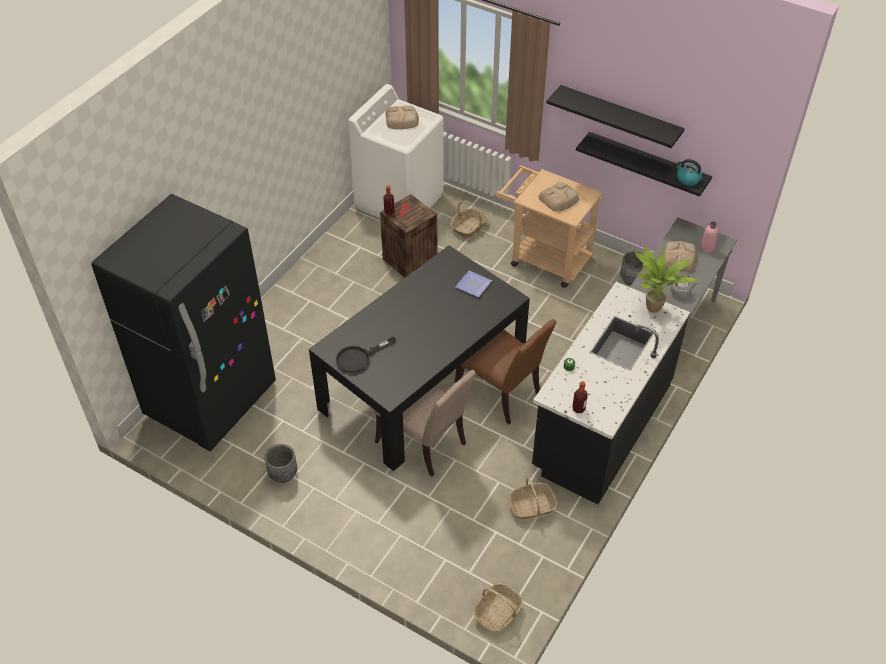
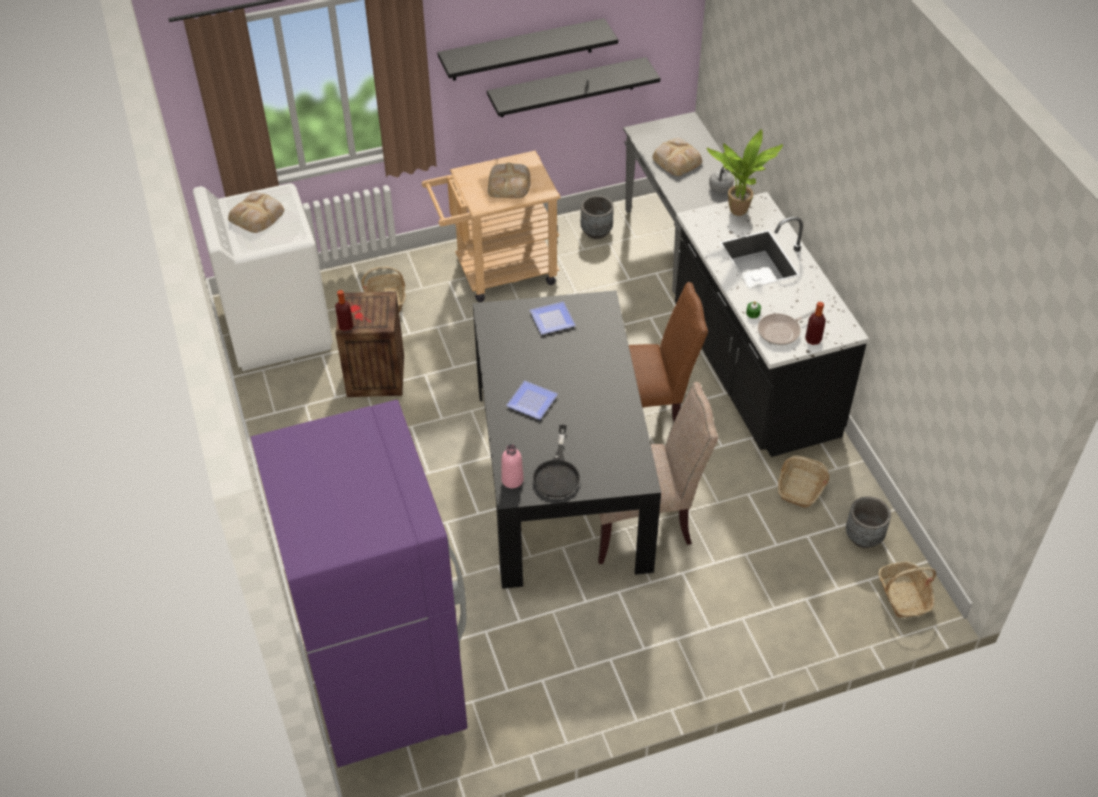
camera: 50 degrees left, 0 degrees up
black fridge [92,194,276,451] -> purple fridge [250,400,468,768]
grey planter [265,444,297,483] -> grey planter moved to [846,497,891,548]
kettle [675,159,702,186] -> none
pink bottle [700,221,718,253] -> pink bottle moved to [501,444,524,488]
none -> plate [506,381,558,419]
none -> frying pan [758,311,815,346]

